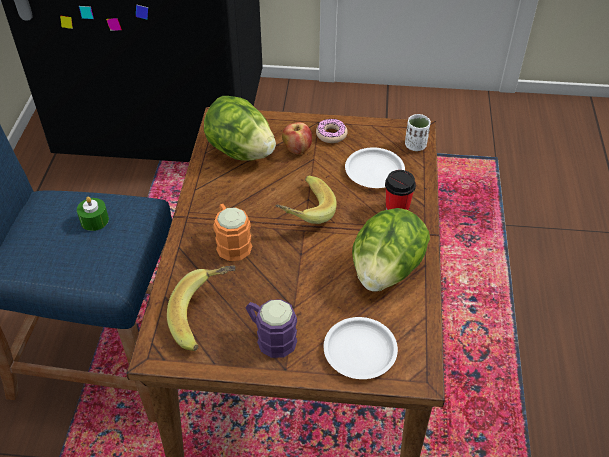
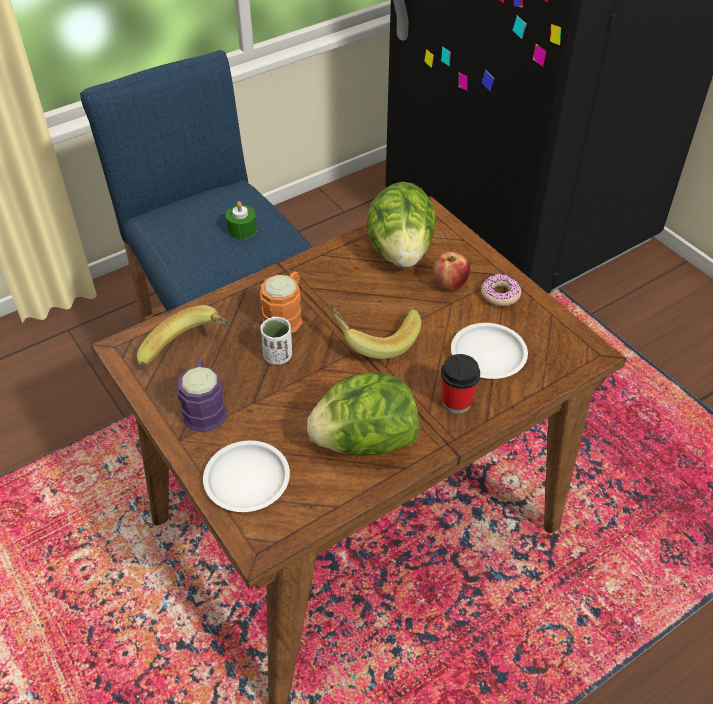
camera: 50 degrees right, 0 degrees up
white cup [405,114,431,151] -> white cup moved to [260,317,292,365]

